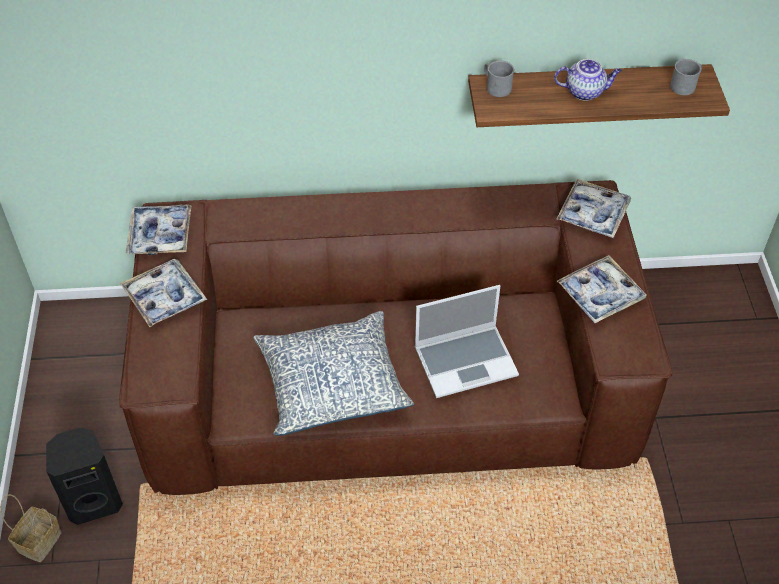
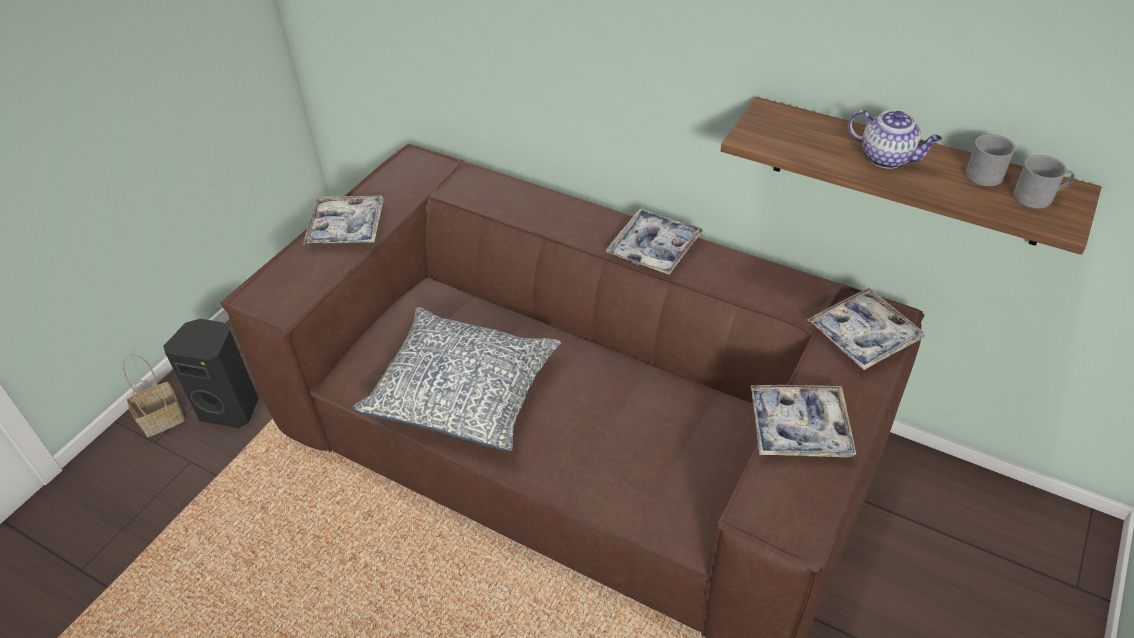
camera: 35 degrees right, 5 degrees down
tray [126,205,192,255] -> tray moved to [606,208,704,275]
laptop [415,285,519,398] -> none
grey mug [484,61,514,97] -> grey mug moved to [966,134,1016,186]

